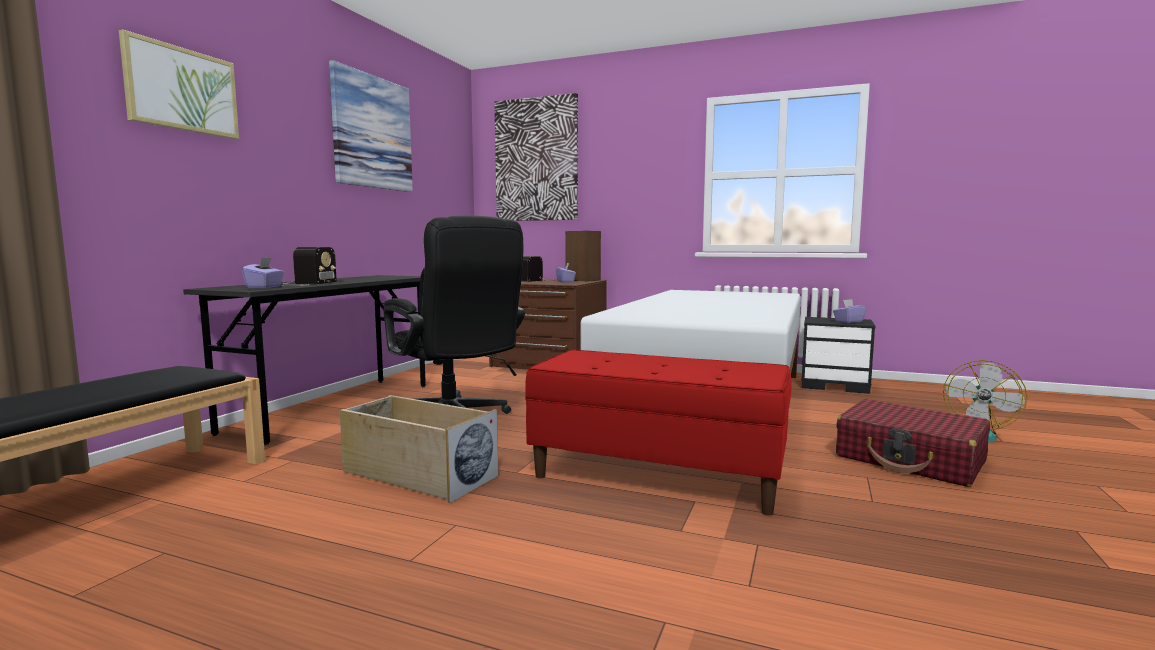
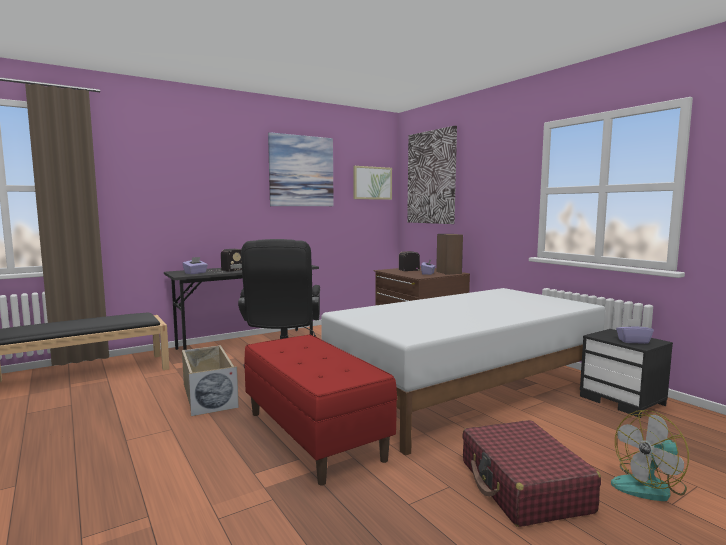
camera: 35 degrees right, 0 degrees up
picture [119,29,239,139] -> picture moved to [354,166,392,200]

